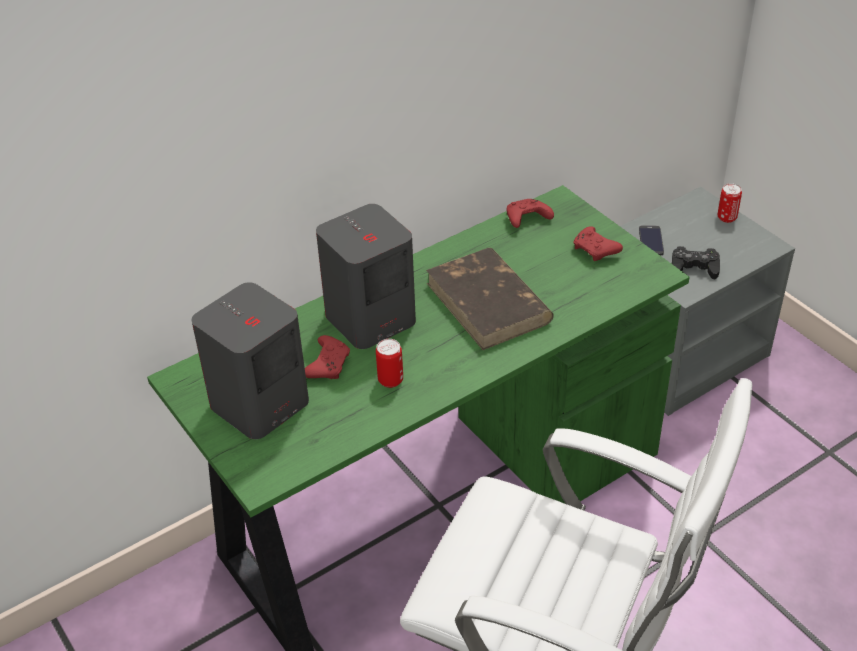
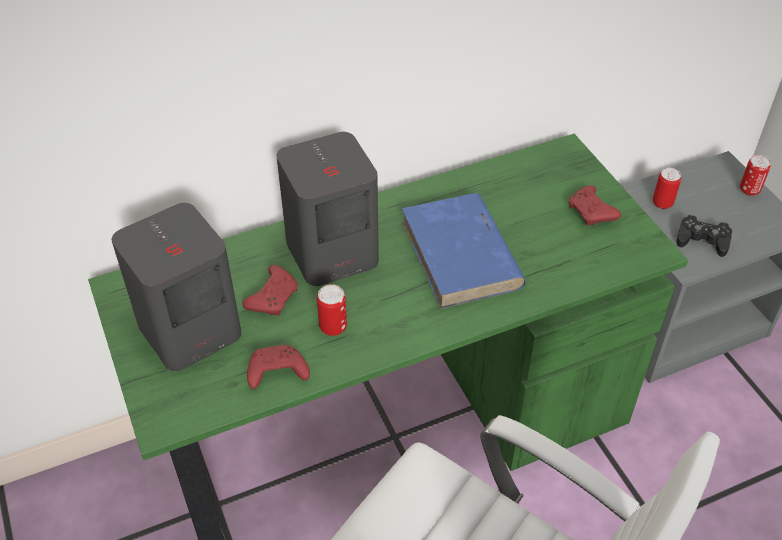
camera: 10 degrees right, 5 degrees up
brown book [426,248,554,350] -> blue book [402,193,526,309]
red game controller [507,199,554,228] -> red game controller moved to [247,345,310,389]
phone [639,225,664,256] -> can [653,168,681,209]

